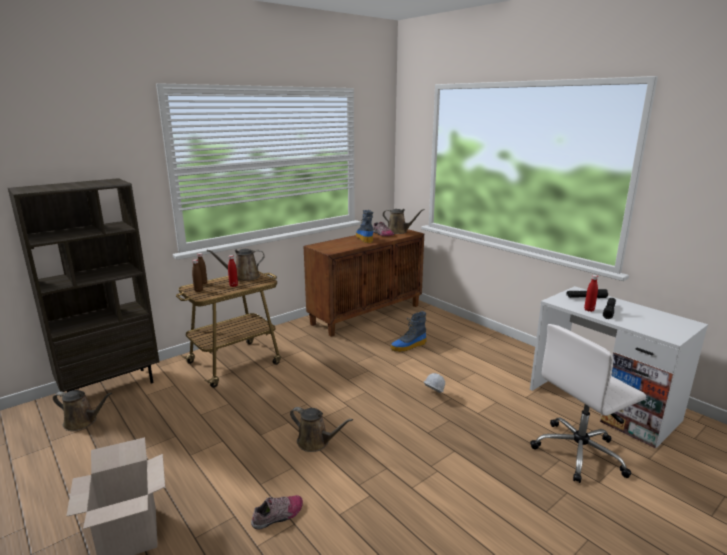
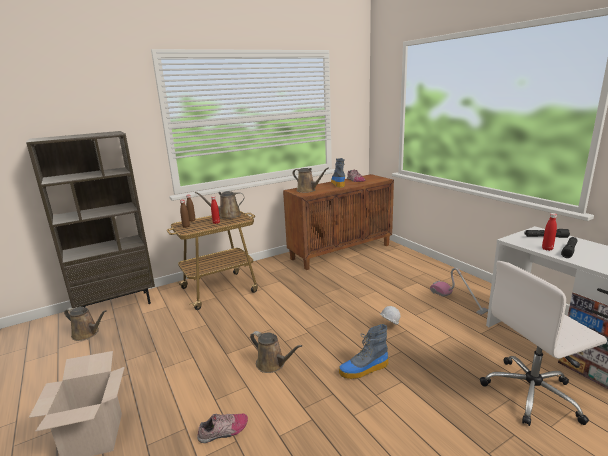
camera: 10 degrees right, 0 degrees up
brown watering can [383,209,425,234] -> brown watering can moved to [292,168,329,193]
boot [391,311,427,352] -> boot moved to [339,324,389,379]
none -> vacuum cleaner [430,268,488,315]

